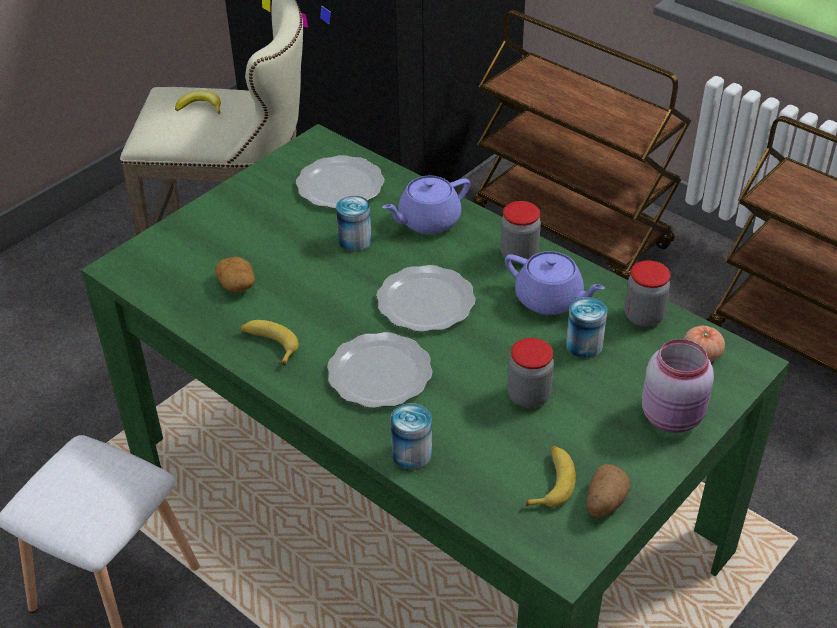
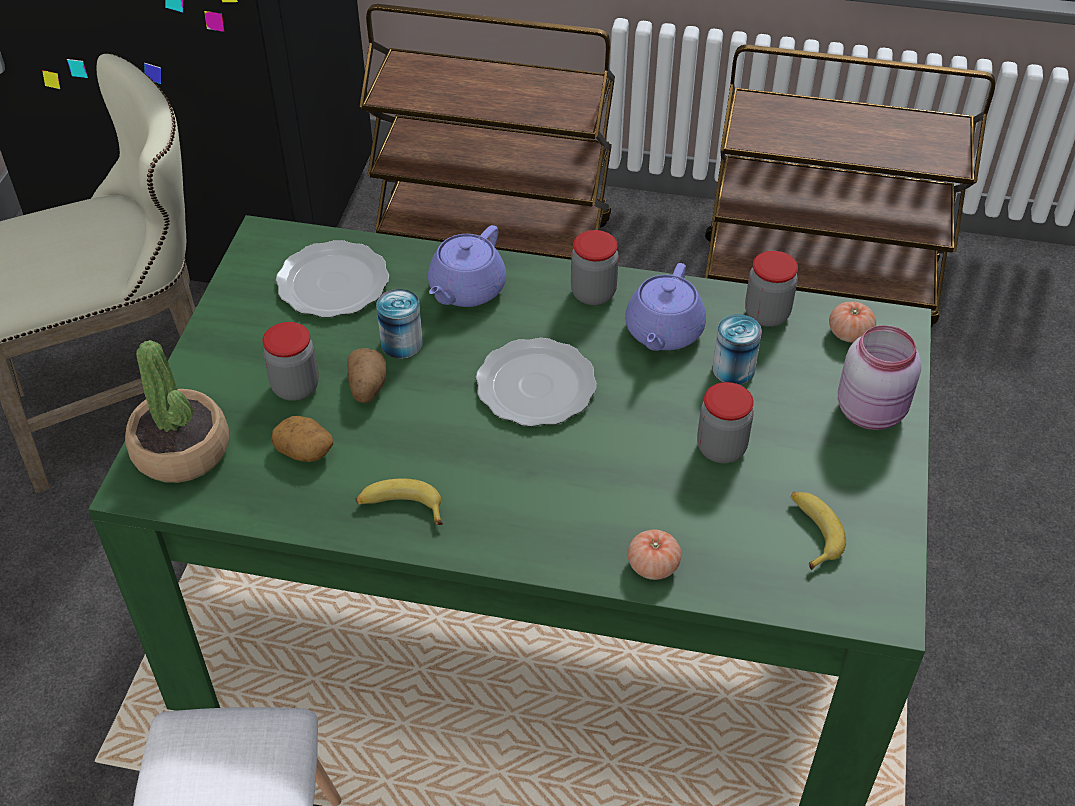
camera: 30 degrees left, 5 degrees up
banana [175,90,221,114] -> none
plate [327,332,433,408] -> none
can [391,403,432,470] -> tomato [627,529,681,580]
purple teapot [505,251,605,315] -> purple teapot turned 105 degrees clockwise [625,263,706,351]
potato [586,464,630,518] -> potato moved to [347,348,386,403]
none -> potted plant [125,340,229,483]
none -> jar [262,322,319,401]

